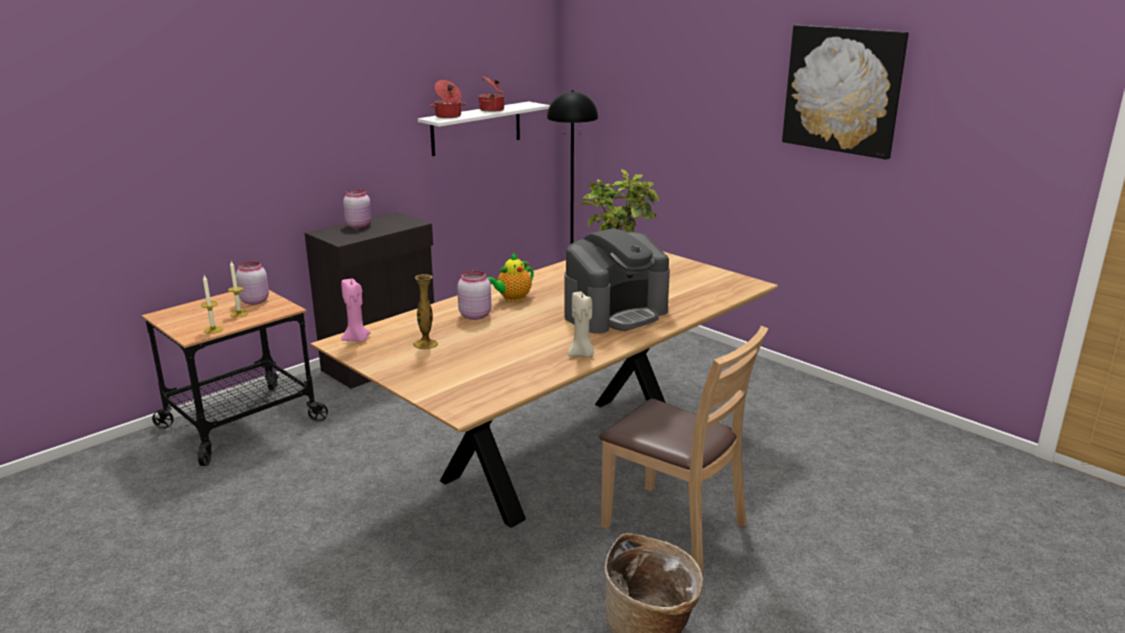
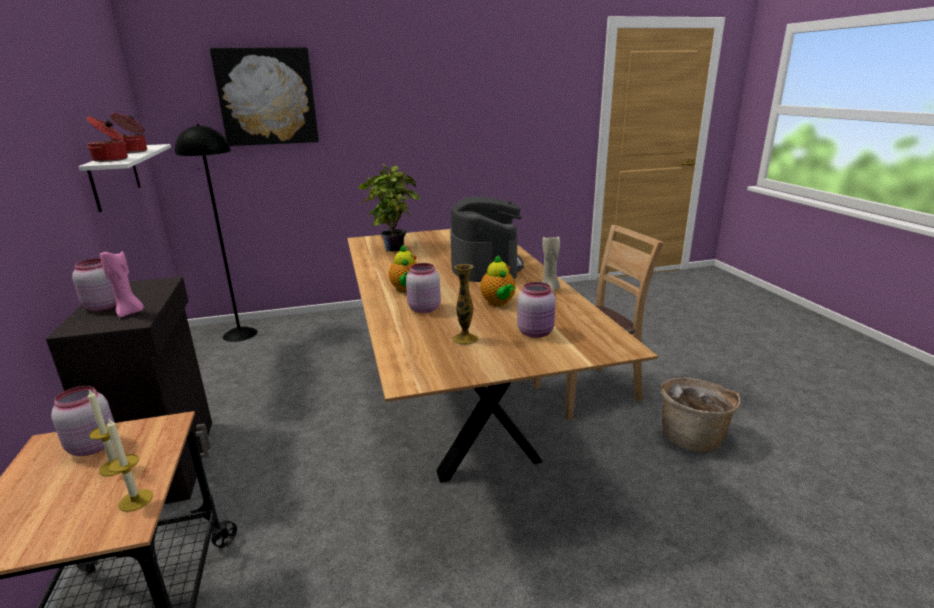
camera: 60 degrees left, 0 degrees up
pink candle [341,279,371,342] -> pink candle moved to [100,248,144,318]
picture [782,25,909,159] -> picture moved to [210,47,319,146]
none -> teapot [480,255,516,306]
none -> pink jar [517,282,556,338]

